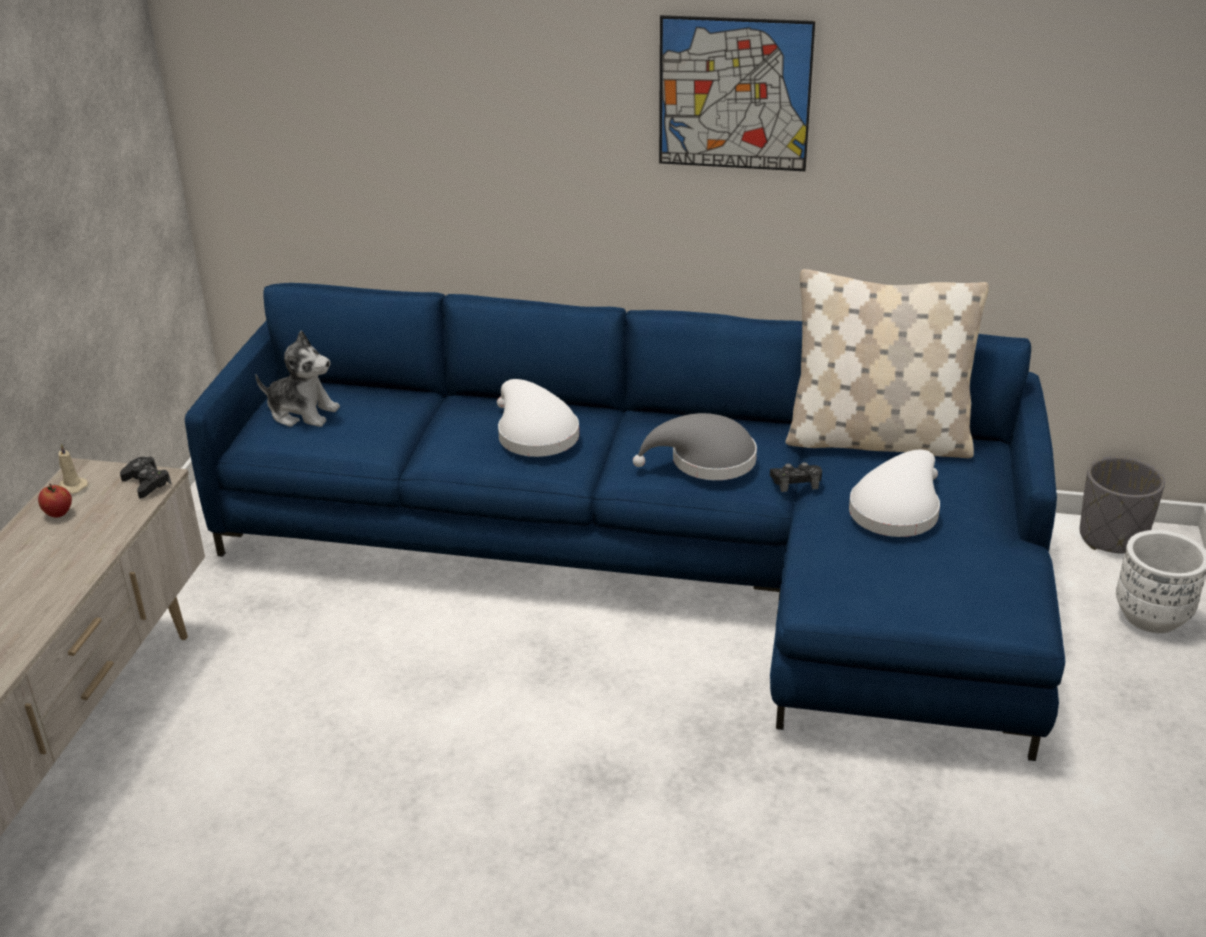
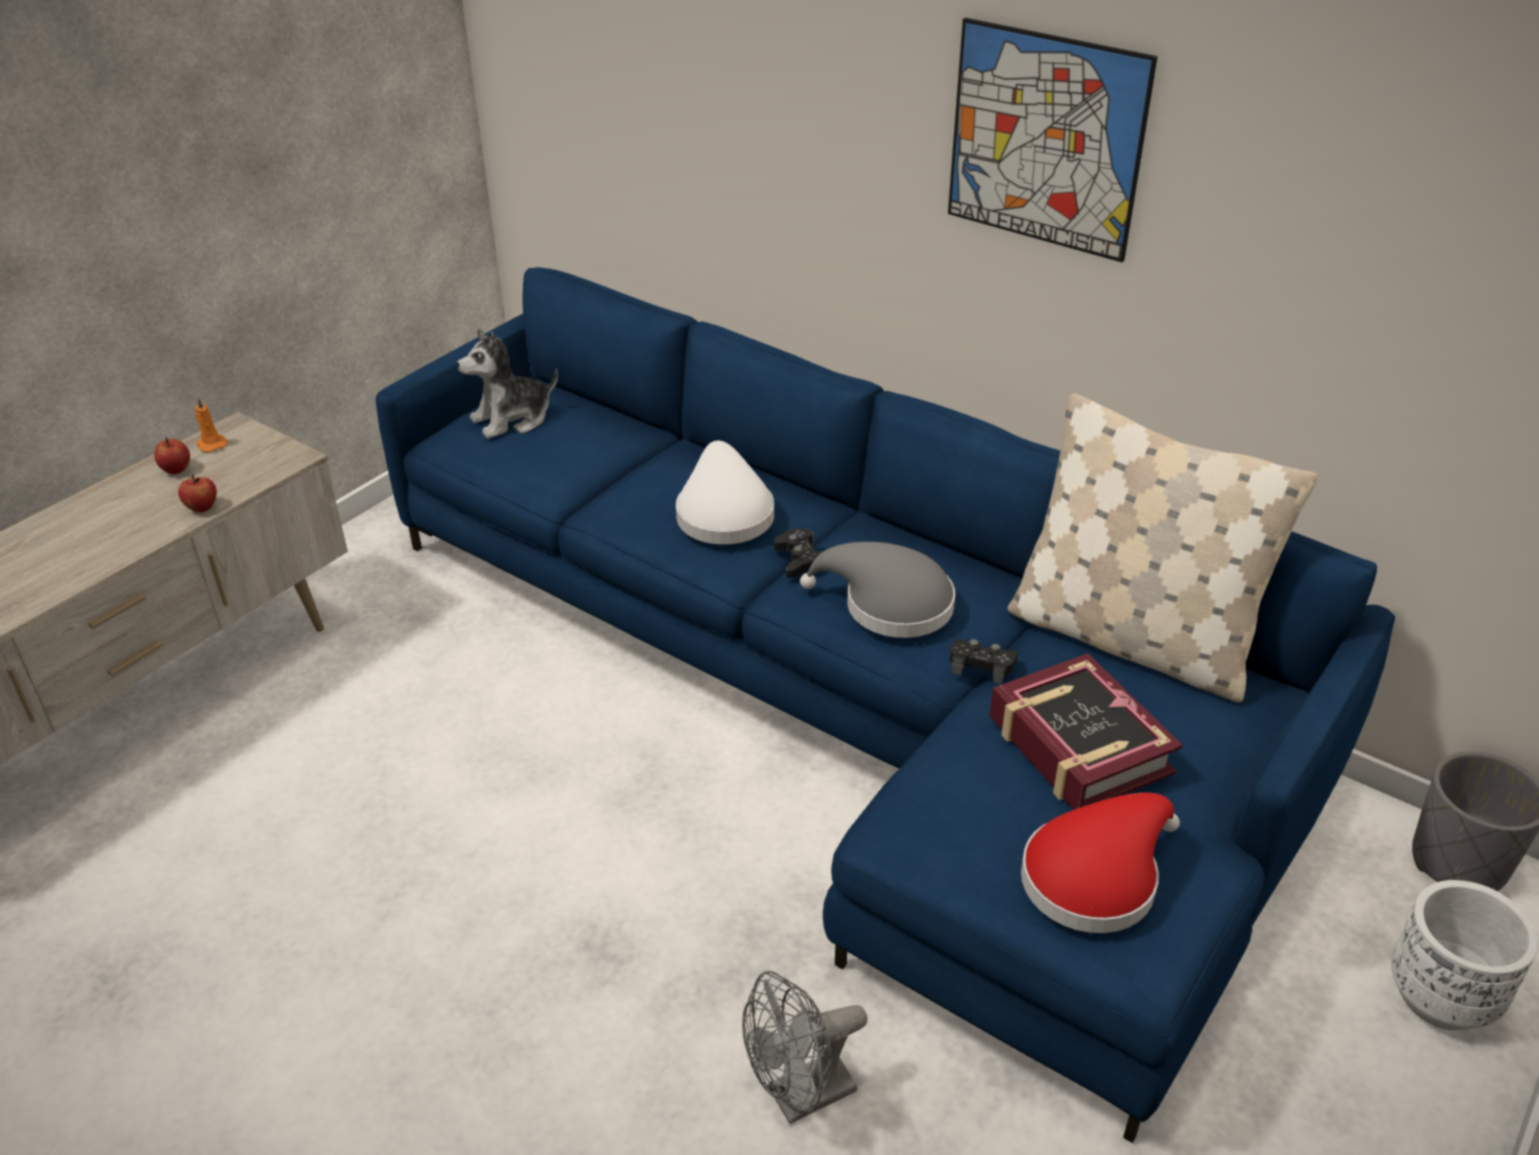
camera: 25 degrees right, 5 degrees up
beige candle [58,444,88,494] -> orange candle [195,397,228,452]
black game controller [120,457,171,499] -> black game controller moved to [774,528,822,578]
plush toy [255,331,340,427] -> plush toy turned 105 degrees clockwise [457,329,558,439]
white hat [849,449,940,537] -> book [989,653,1183,810]
none -> apple [178,474,217,512]
none -> grey fan [742,971,867,1124]
none -> red hat [1021,792,1180,933]

